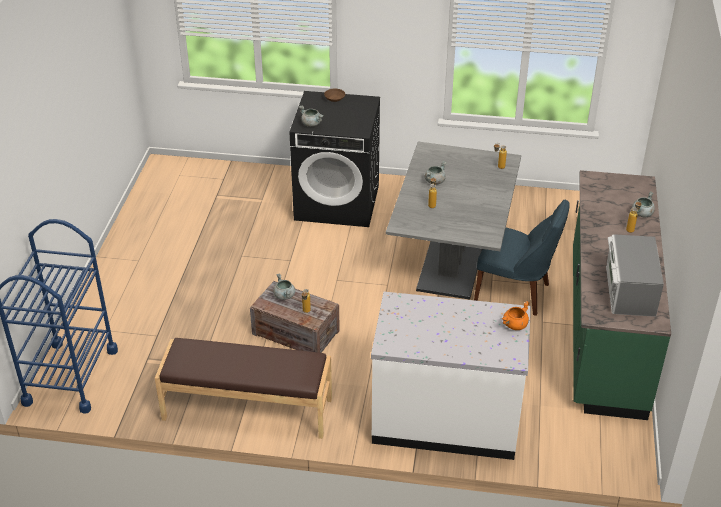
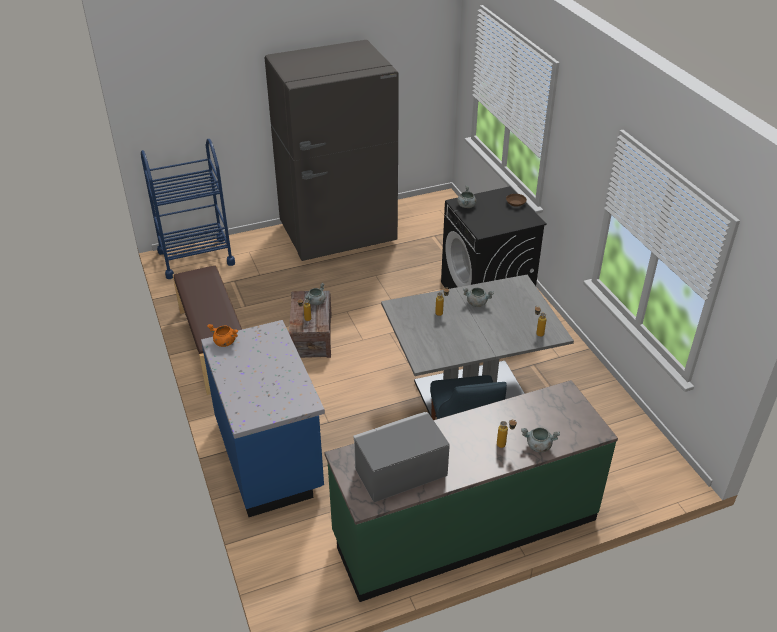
camera: 60 degrees right, 0 degrees up
white counter [371,292,531,460] -> blue counter [201,320,325,517]
orange cooking pot [502,301,530,330] -> orange cooking pot moved to [207,324,238,347]
none -> grey fridge [265,40,399,261]

